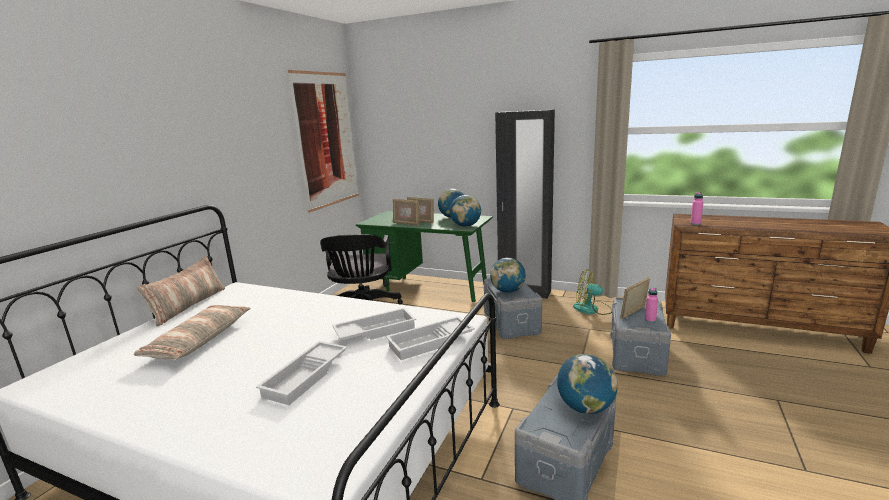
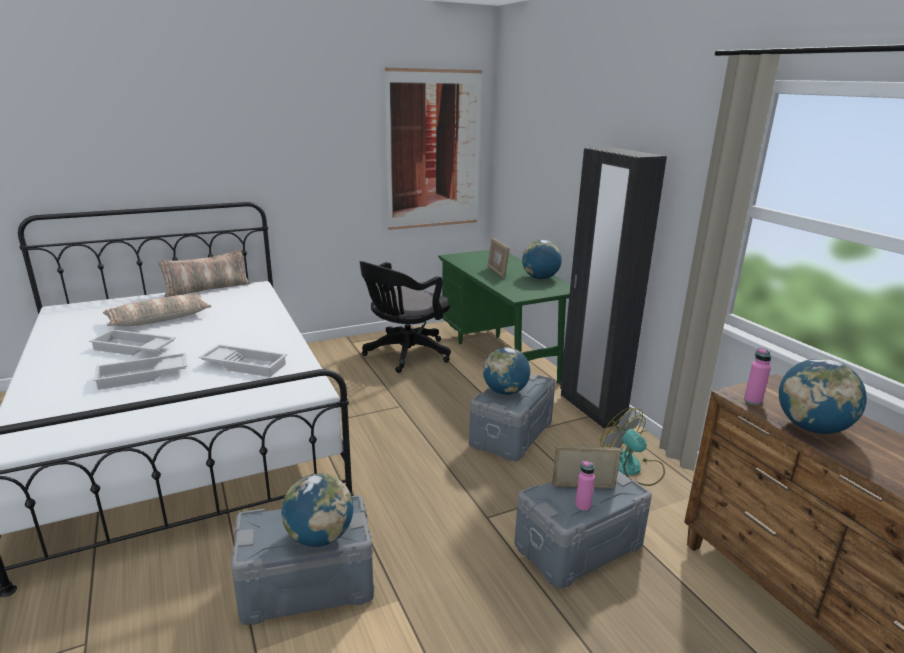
camera: 40 degrees right, 5 degrees up
white tray [386,316,475,360] -> white tray moved to [89,329,176,355]
picture frame [393,199,419,226] -> none
globe [450,195,481,227] -> globe moved to [779,358,867,434]

